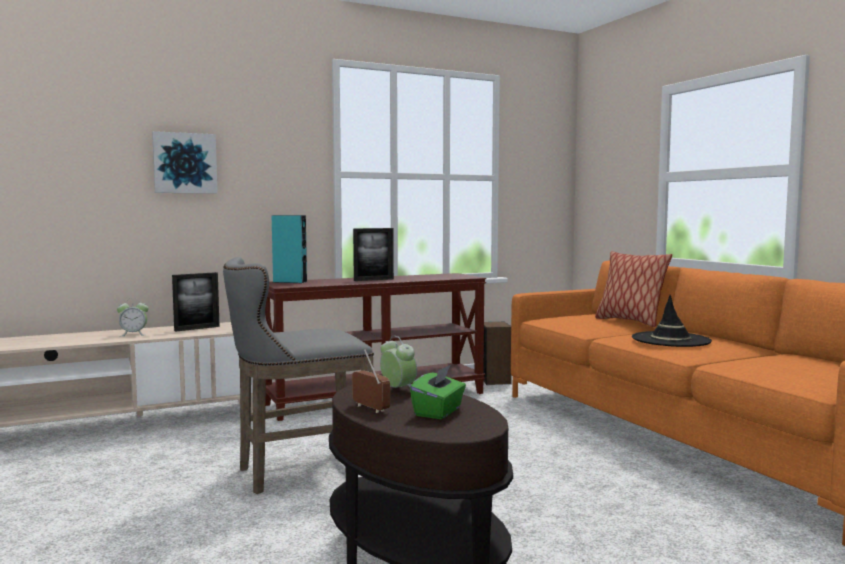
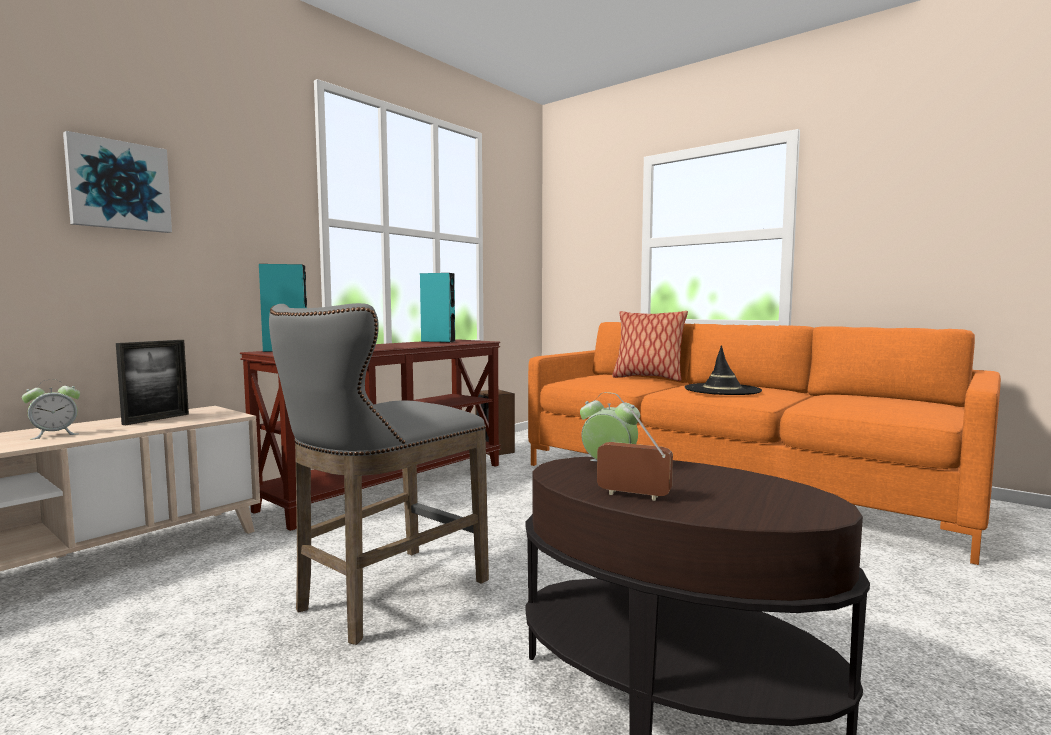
camera: 25 degrees left, 0 degrees up
picture frame [353,228,394,281] -> none
green tissue box [410,365,466,419] -> none
none -> turquoise speaker [420,273,456,342]

